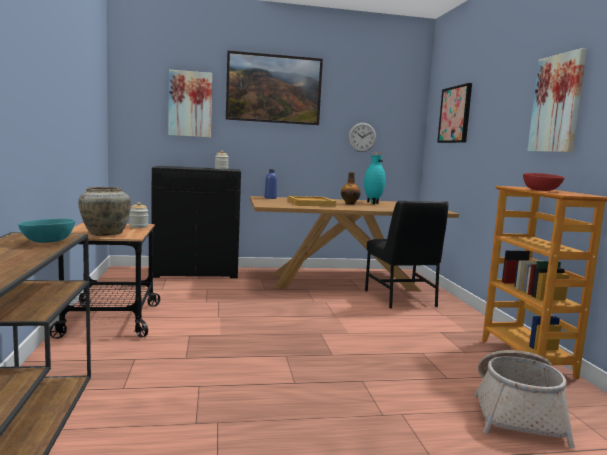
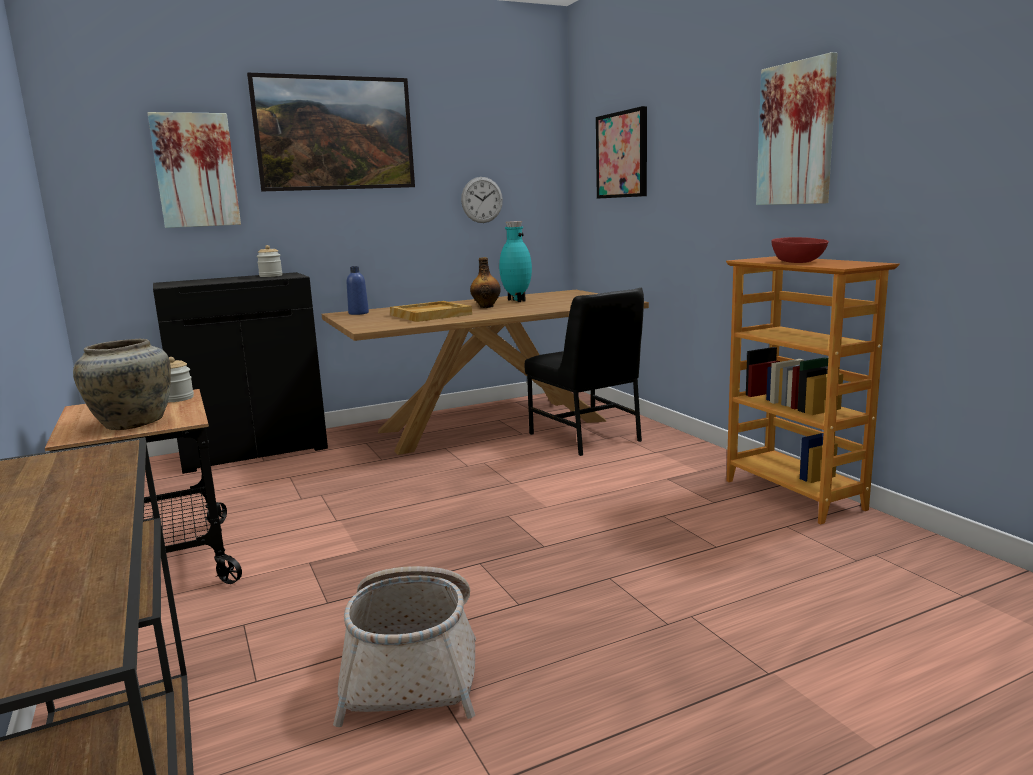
camera: 15 degrees left, 5 degrees up
turquoise bowl [18,219,75,243] -> none
basket [474,350,575,449] -> basket moved to [333,566,476,727]

